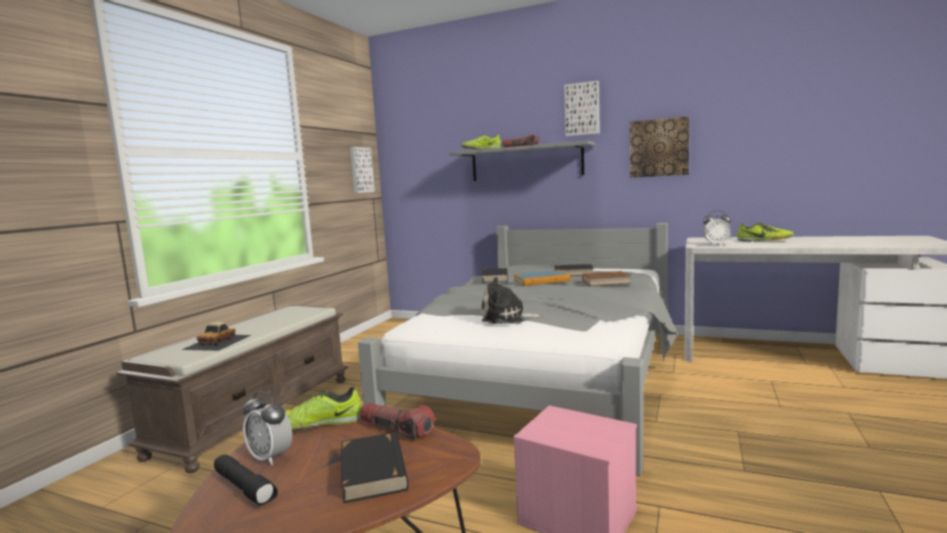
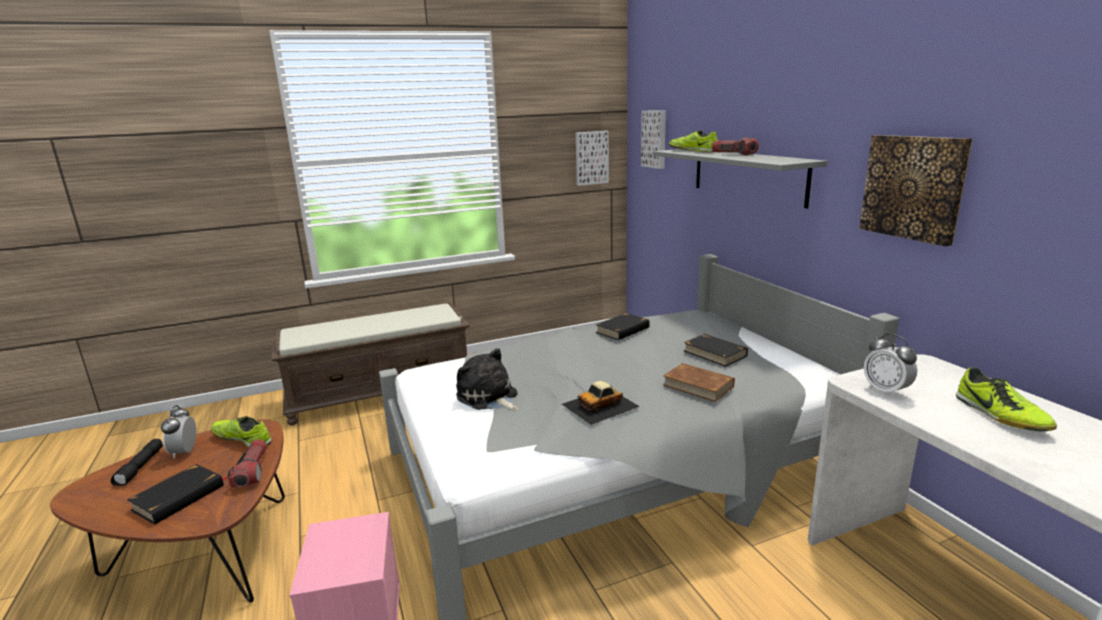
camera: 45 degrees right, 10 degrees up
toy car [182,322,251,351] -> toy car moved to [562,381,640,425]
book [514,270,571,286] -> none
picture [564,81,600,136] -> picture moved to [641,111,666,169]

